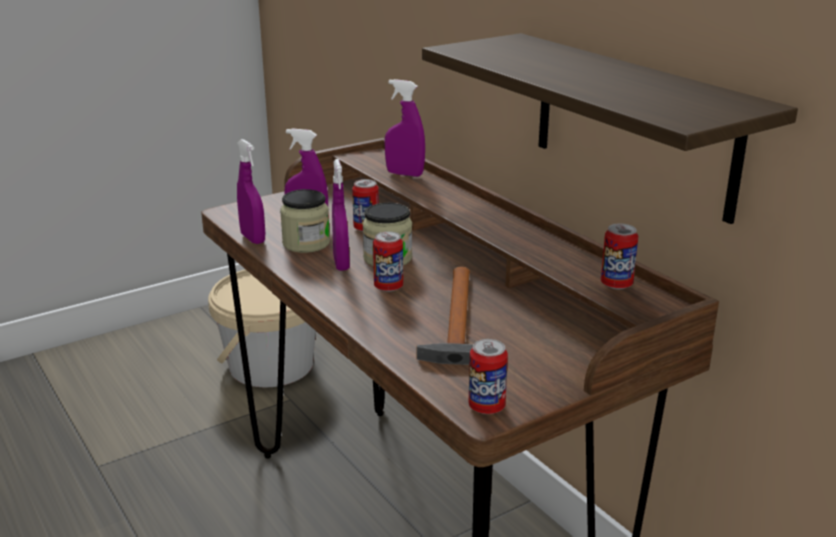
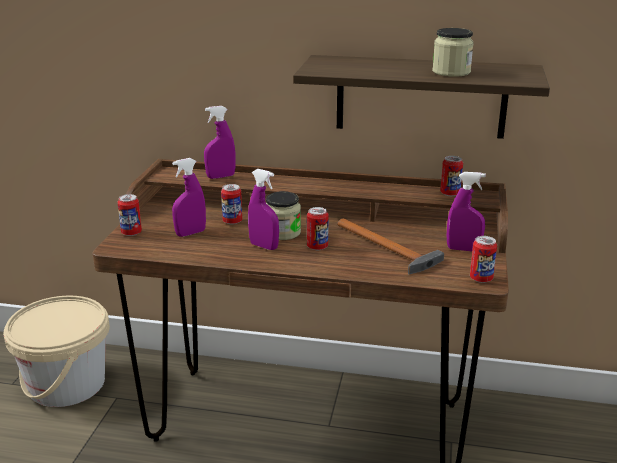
camera: 45 degrees left, 0 degrees up
purple spray bottle [237,139,265,244] -> purple spray bottle moved to [447,172,486,251]
jar [280,189,330,253] -> jar moved to [432,28,474,77]
none -> can [117,194,142,236]

